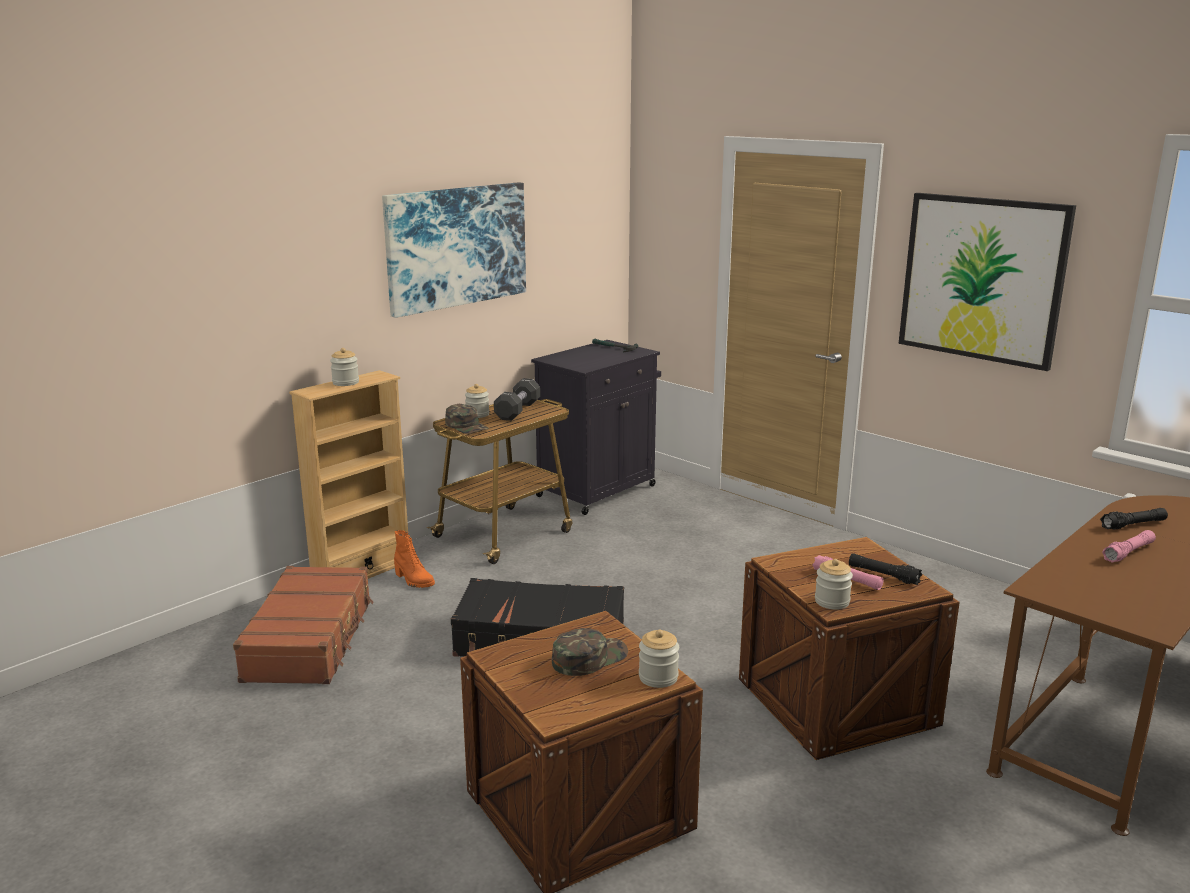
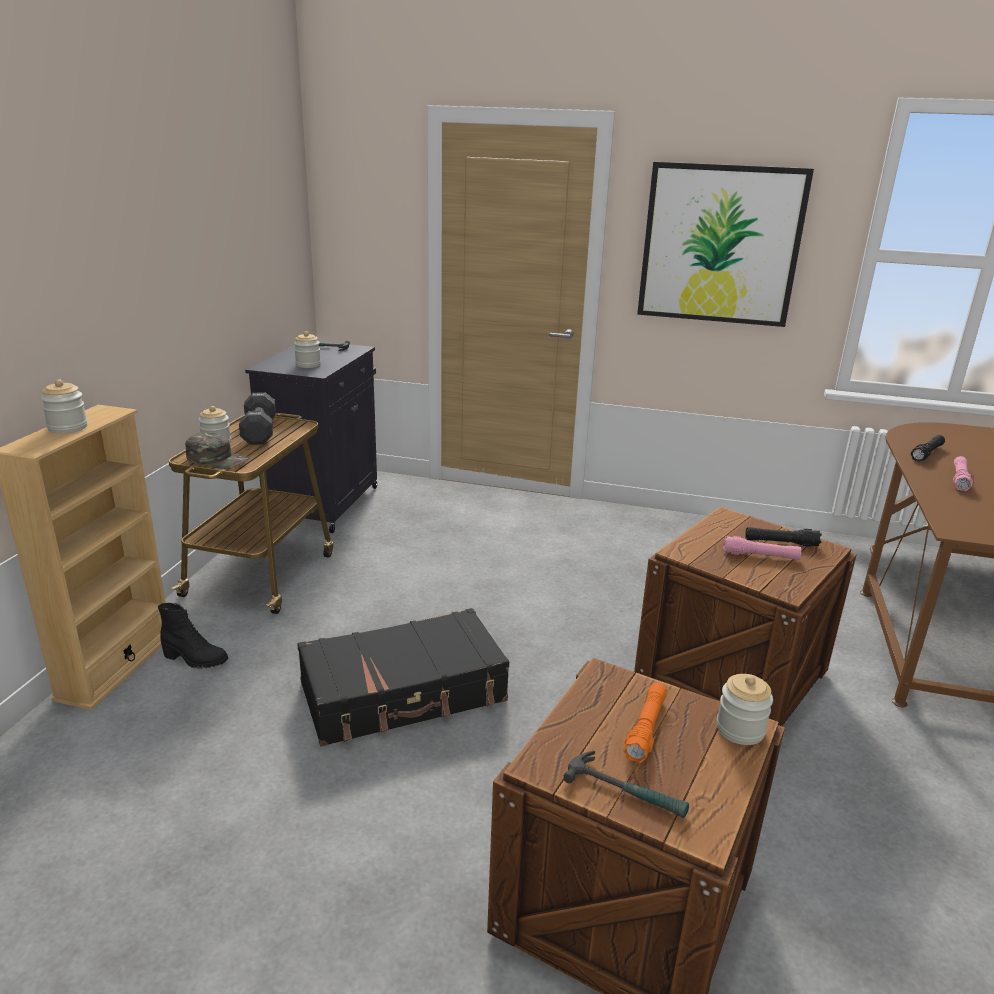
camera: 30 degrees left, 5 degrees up
brown suitcase [233,566,373,684] -> none
picture [382,182,526,318] -> none
orange boot [394,530,435,588] -> black boot [158,603,228,669]
green cap [552,628,628,676] -> orange flashlight [623,683,667,764]
jar [815,559,853,610] -> jar moved to [294,331,321,368]
none -> hammer [563,751,689,818]

